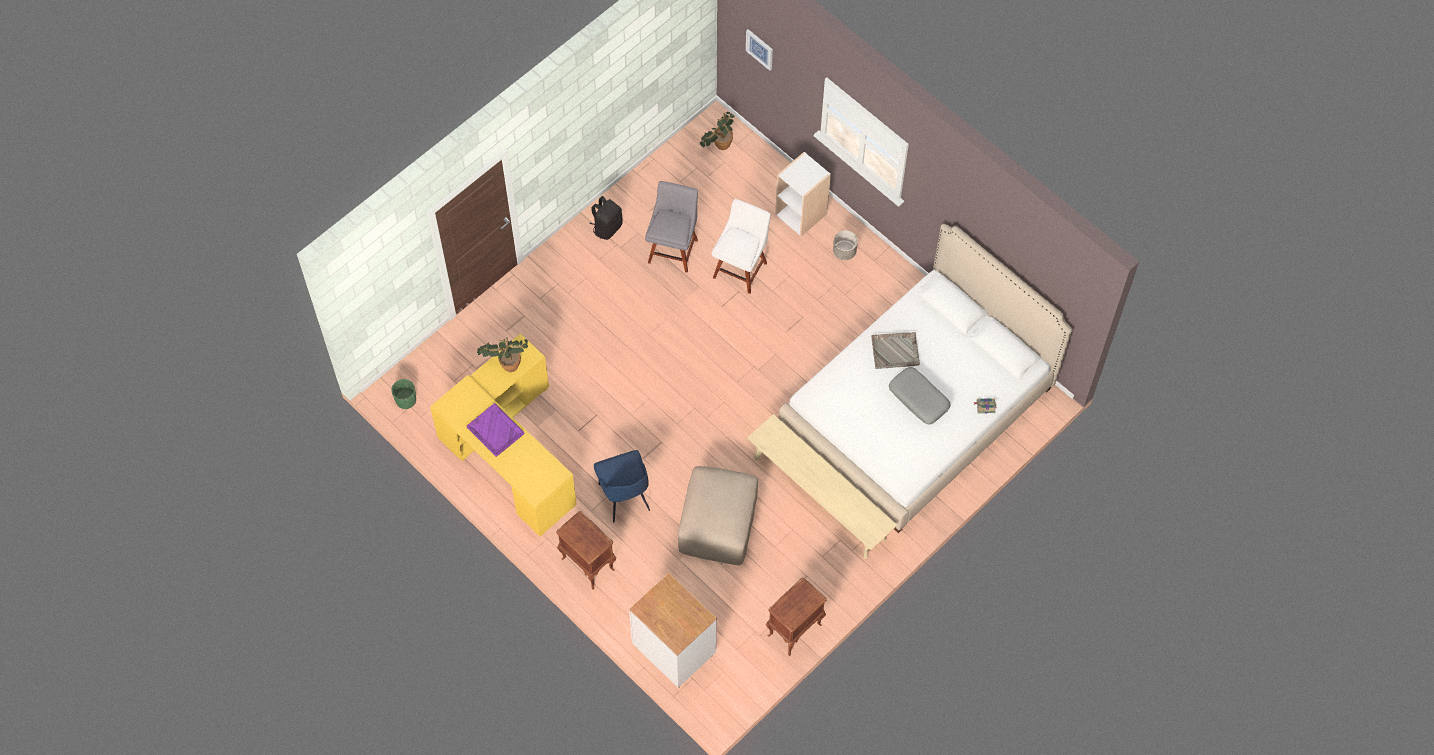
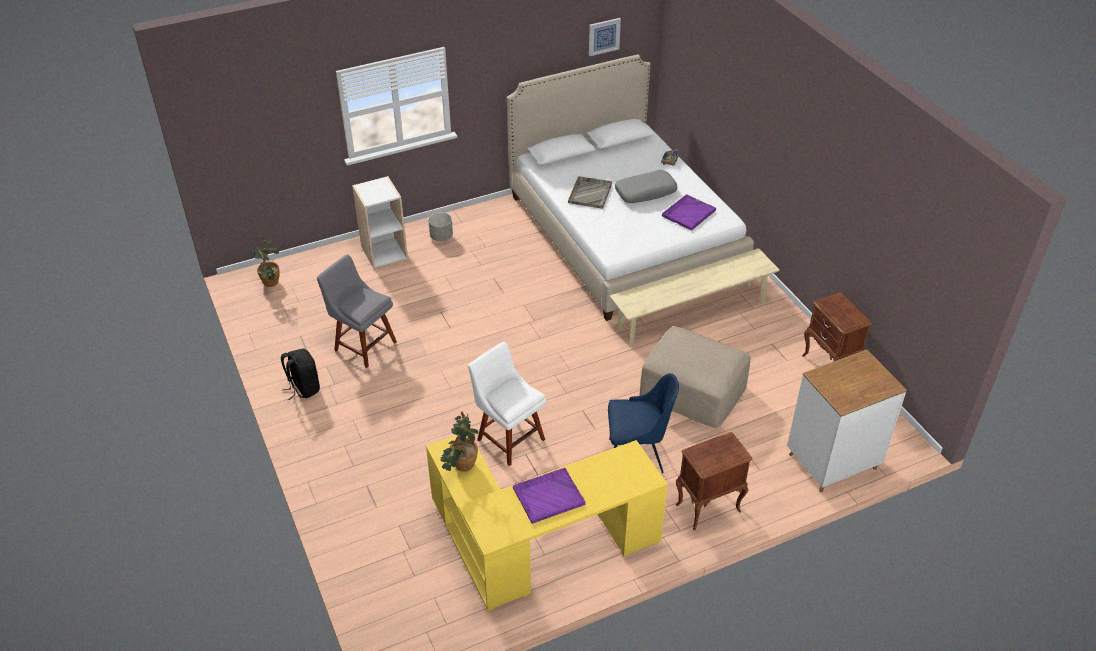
camera: 70 degrees left, 20 degrees down
green planter [391,379,416,409] -> none
white chair [712,199,771,294] -> white chair moved to [468,342,546,466]
picture [746,29,773,71] -> picture moved to [589,18,621,56]
none -> purple tray [662,194,716,231]

